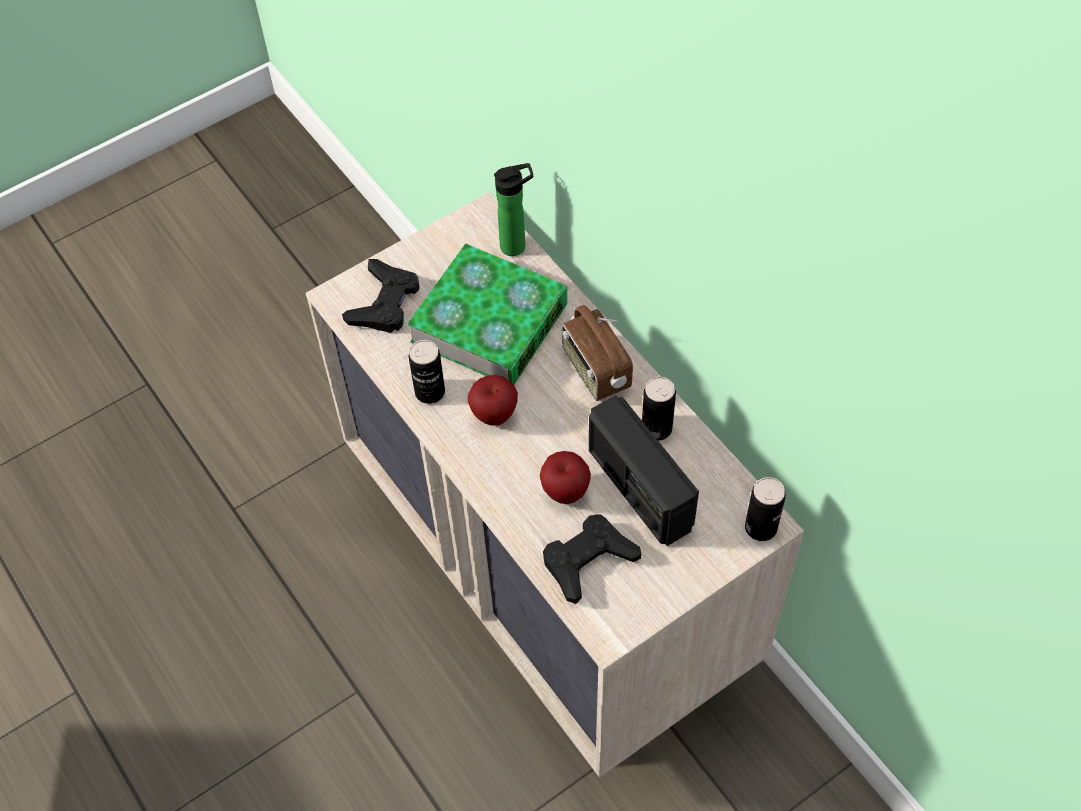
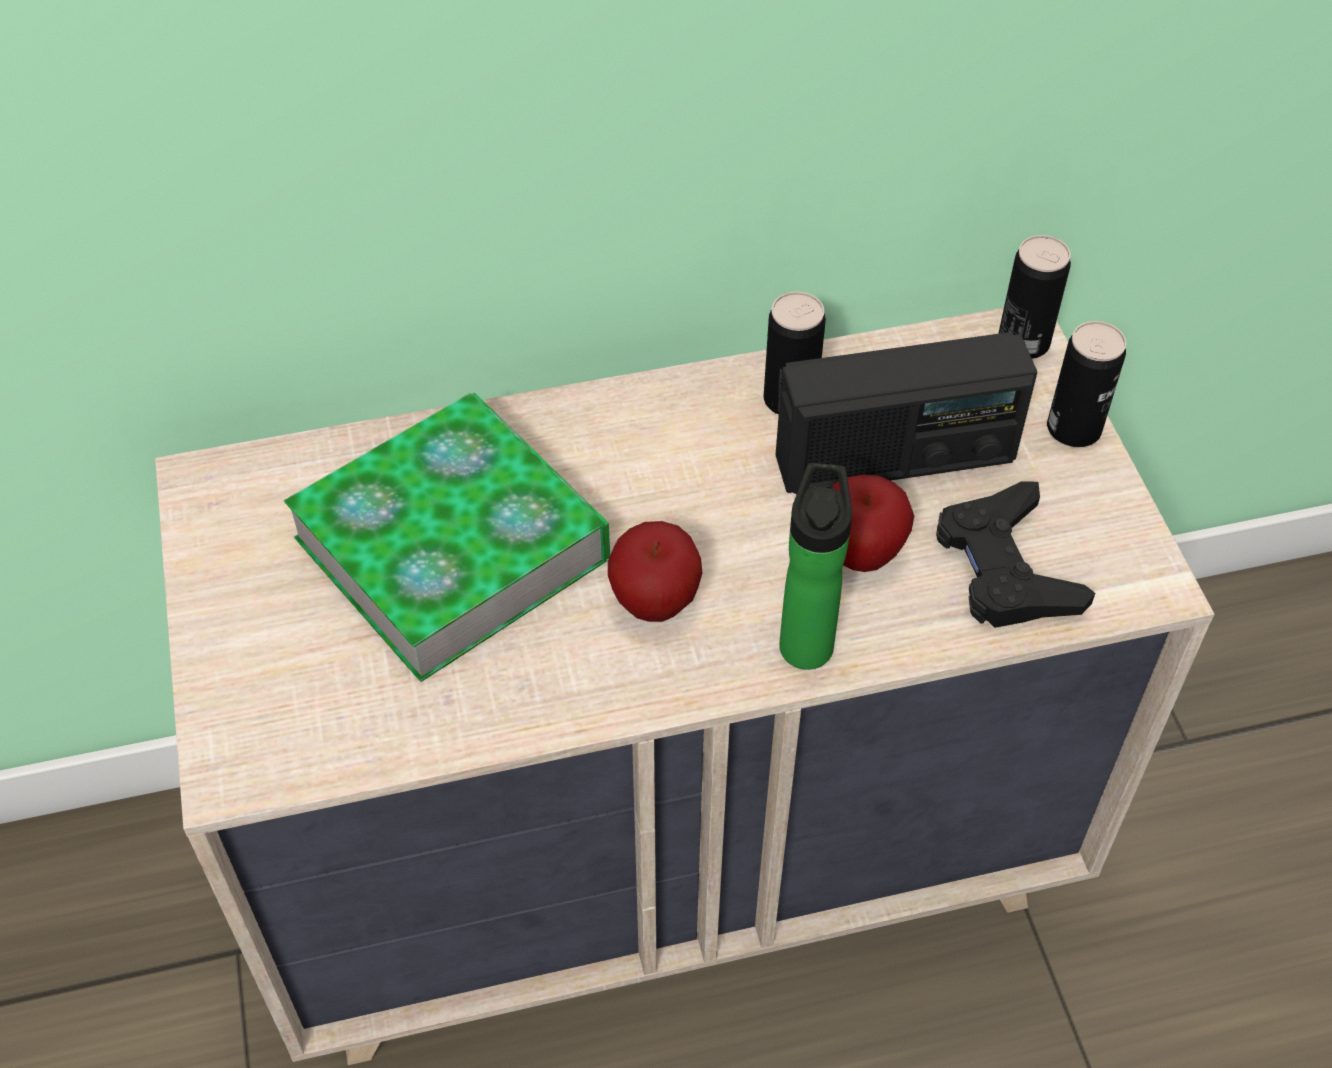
camera: 70 degrees left, 5 degrees down
black game controller [342,259,420,333] -> none
can [409,340,445,404] -> can moved to [1047,321,1126,447]
bottle [494,163,533,256] -> bottle moved to [779,463,852,670]
radio [562,305,633,401] -> none

